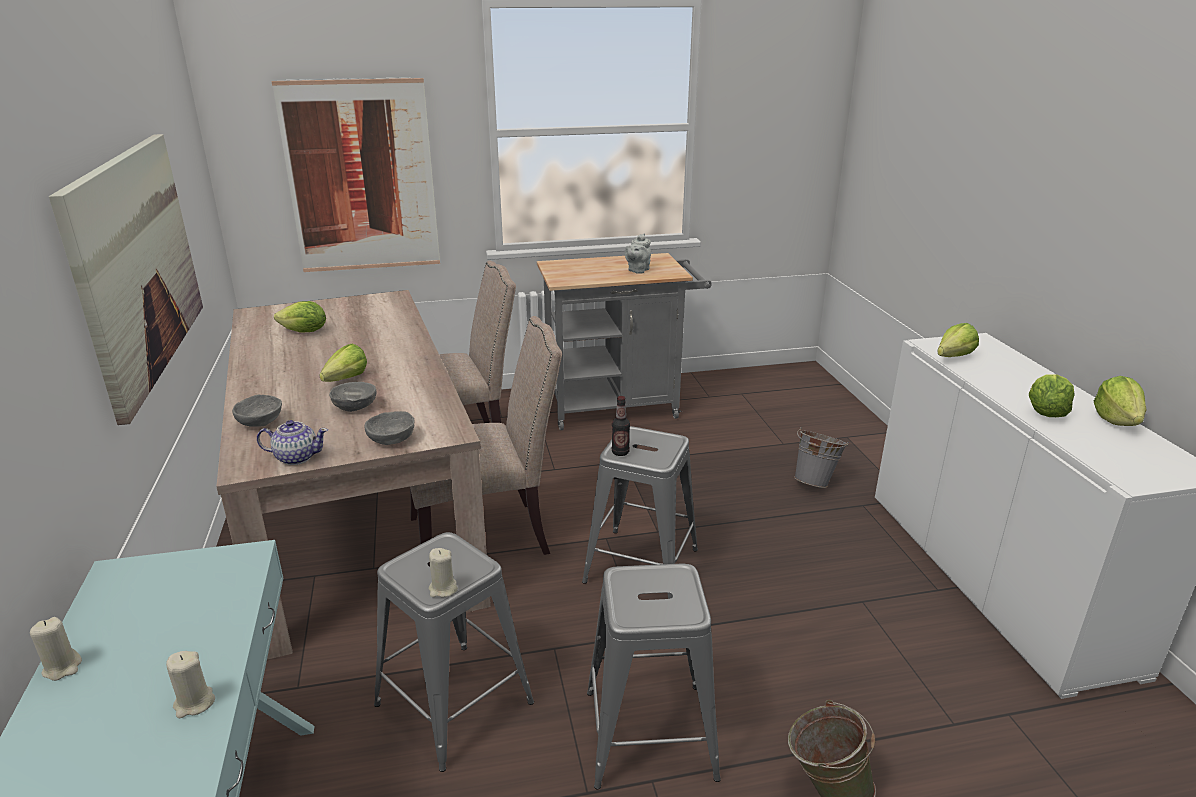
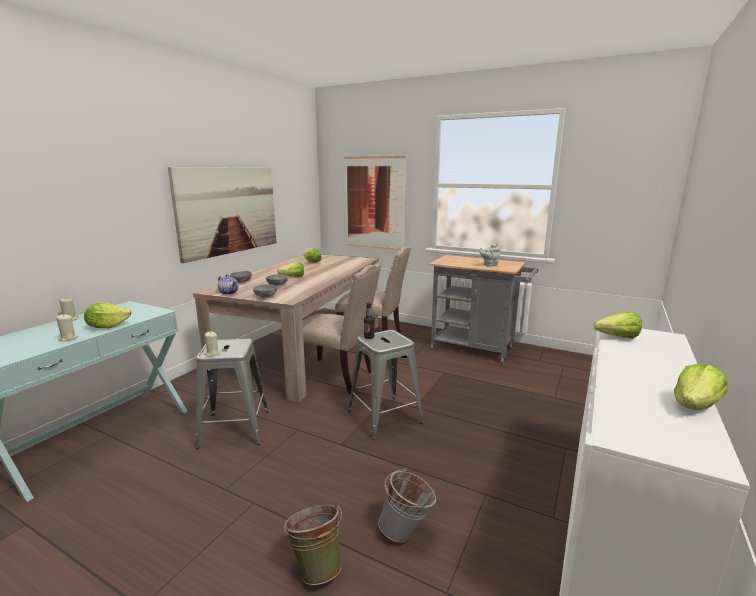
camera: 40 degrees right, 10 degrees down
grey stool [587,564,721,789] -> none
grey bucket [794,427,849,488] -> grey bucket moved to [378,468,436,543]
lettuce [1029,374,1075,417] -> lettuce moved to [84,303,131,328]

